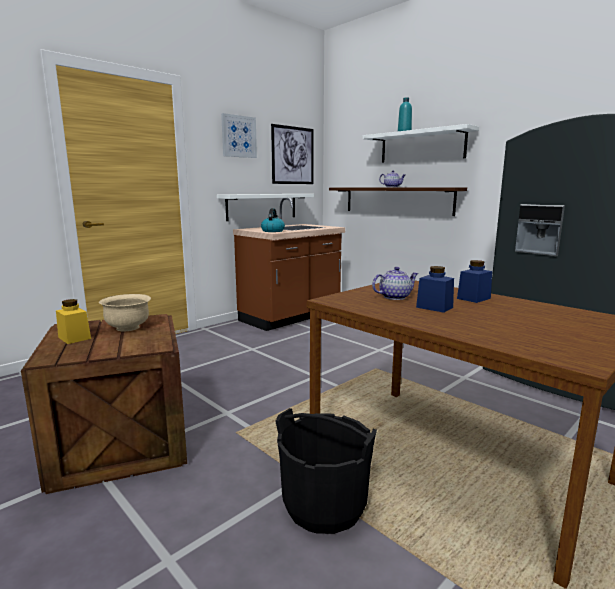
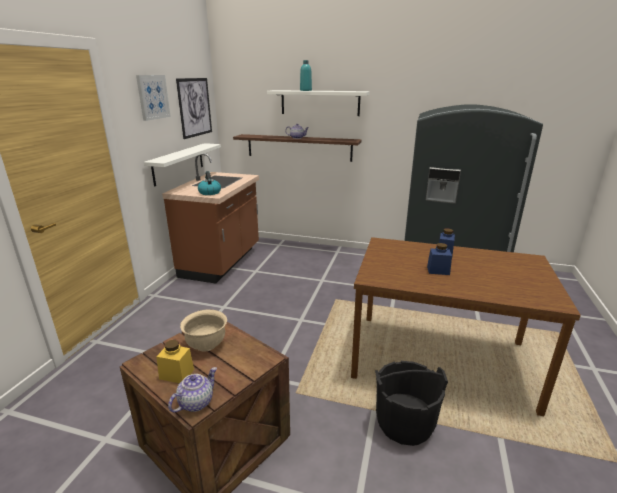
camera: 30 degrees left, 10 degrees up
teapot [372,267,419,300] -> teapot moved to [168,367,217,413]

